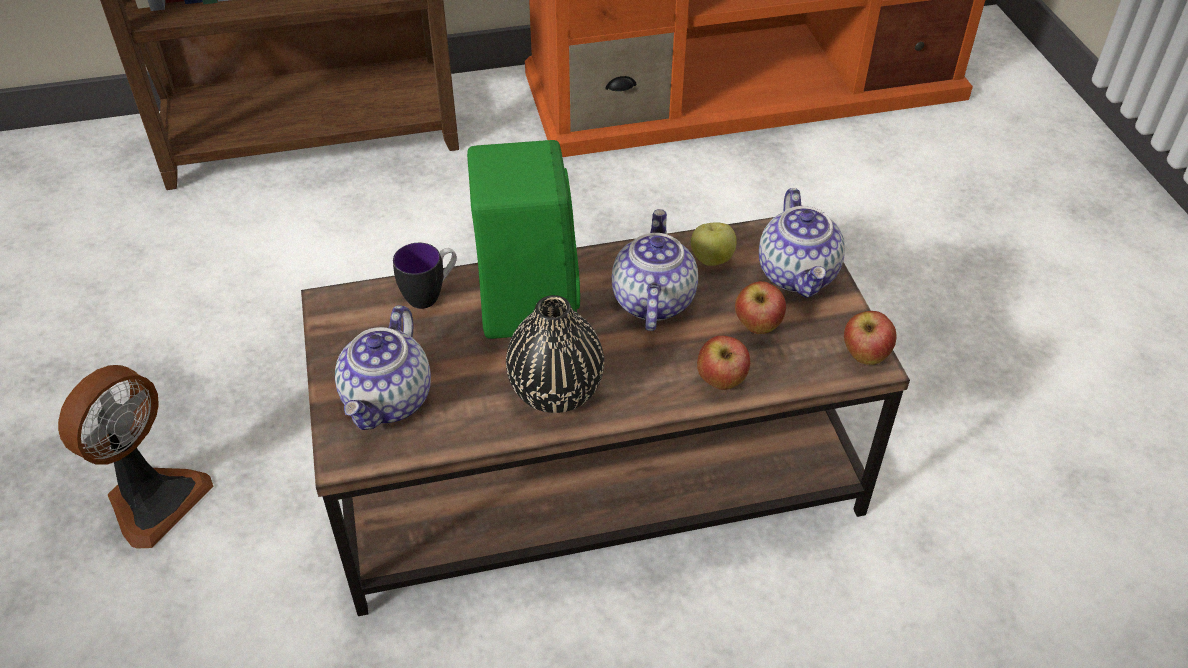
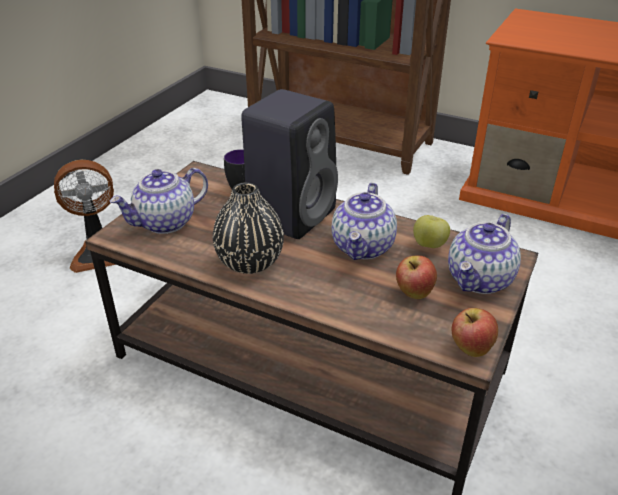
camera: 40 degrees right, 10 degrees down
green speaker [467,140,580,339] -> black speaker [241,89,338,239]
teapot [612,209,698,331] -> teapot turned 150 degrees clockwise [332,183,397,260]
apple [697,335,750,390] -> none

